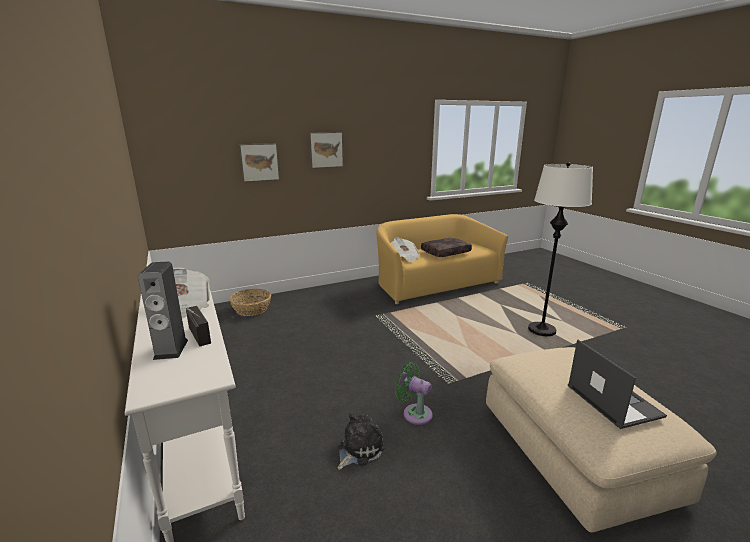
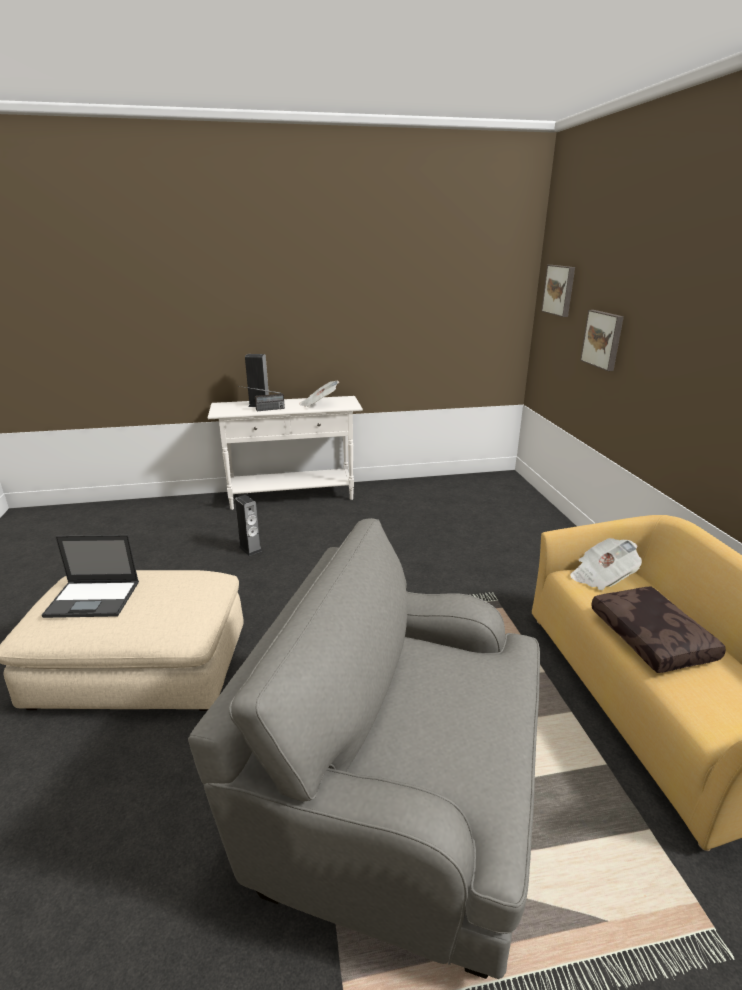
camera: 105 degrees right, 5 degrees up
basket [229,289,271,316] -> none
picture [309,132,343,168] -> picture moved to [542,265,575,317]
plush toy [338,413,386,470] -> speaker [235,495,262,556]
green fan [395,362,433,425] -> none
white floor lamp [528,162,593,336] -> grey armchair [188,518,540,979]

